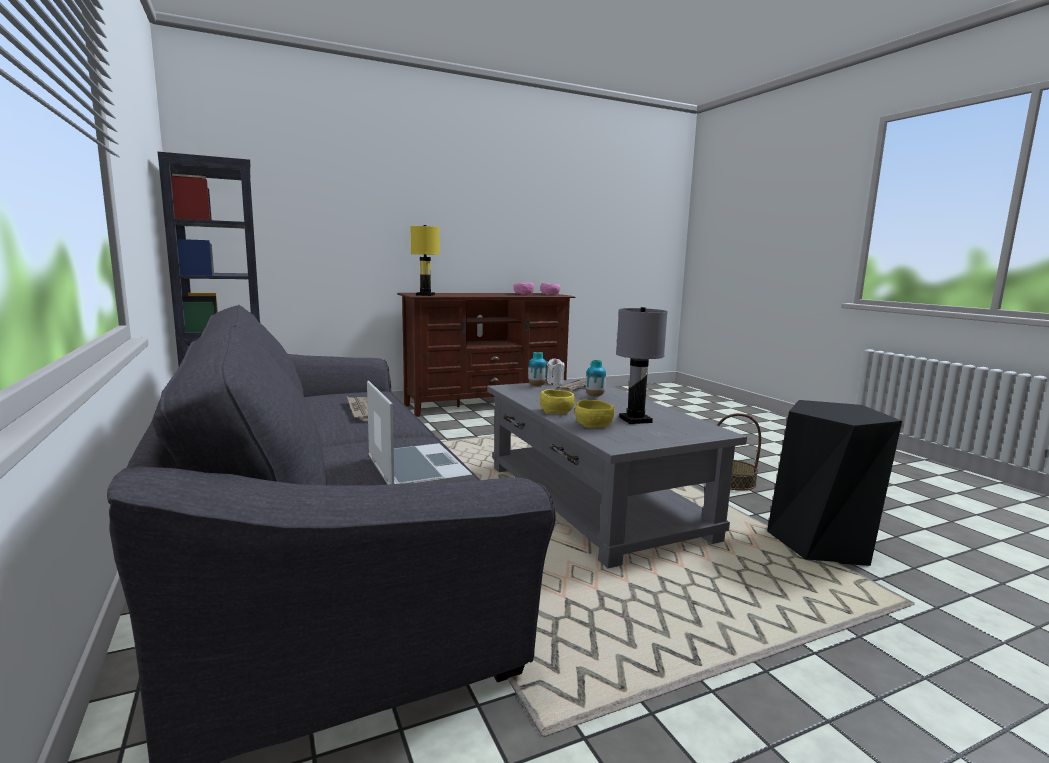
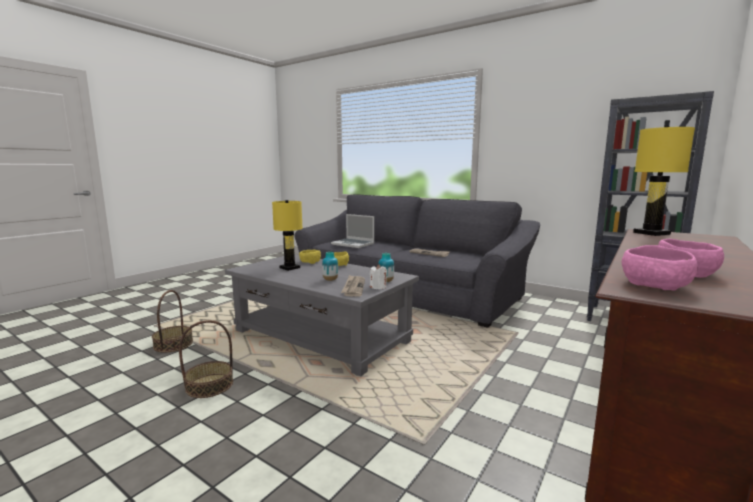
camera: 150 degrees right, 0 degrees up
grey table lamp [616,307,668,424] -> yellow table lamp [272,200,303,271]
black stool [767,400,902,566] -> basket [152,290,193,353]

